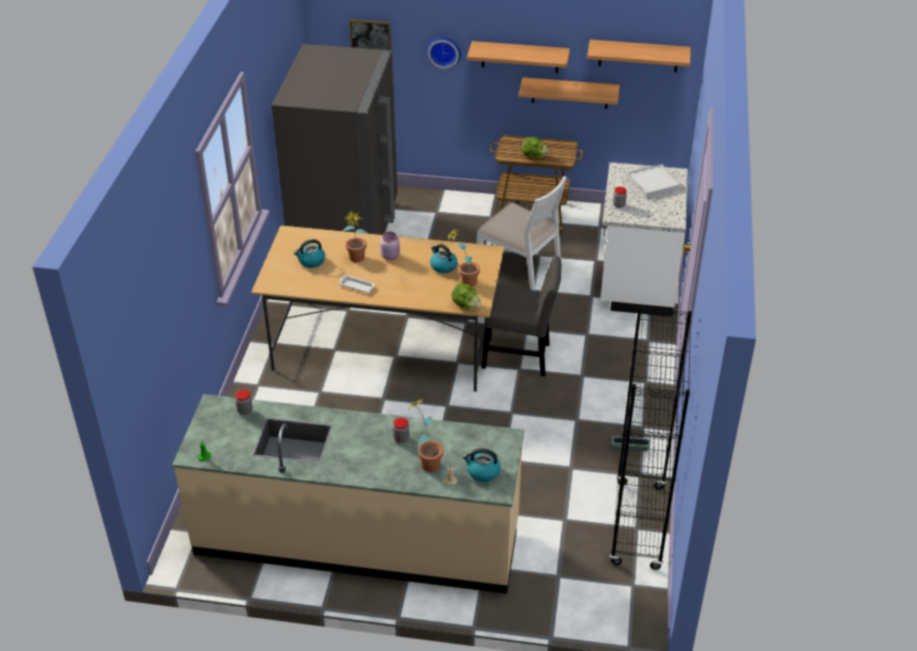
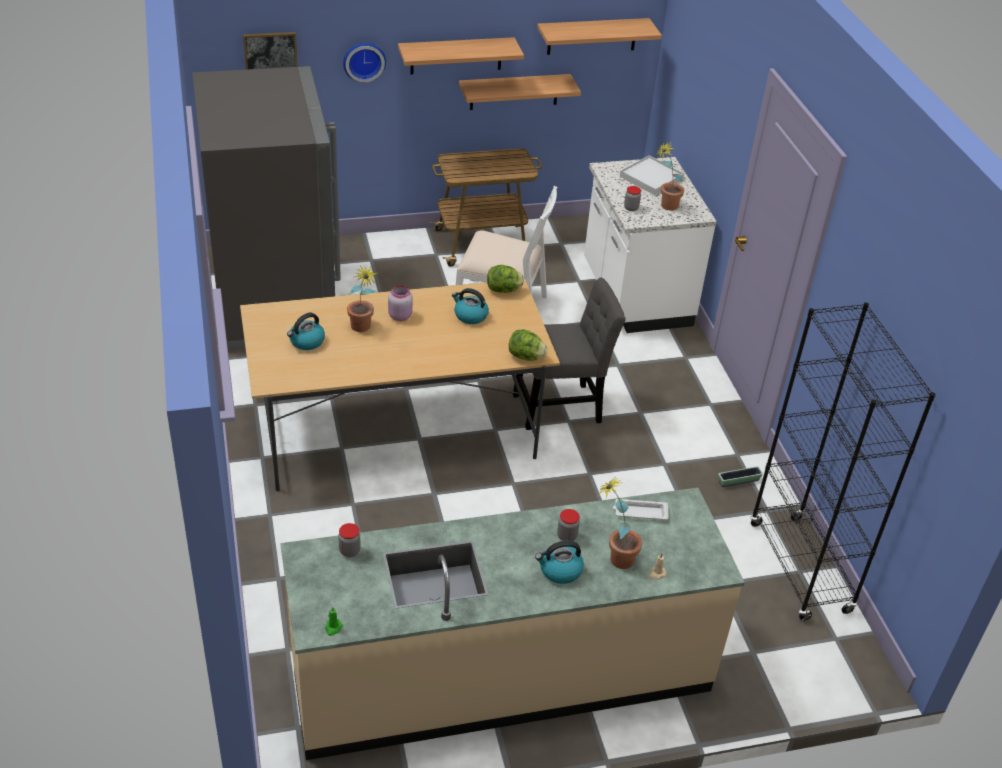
camera: 25 degrees left, 0 degrees up
white tray [339,275,376,293] -> white tray moved to [613,499,669,520]
potted plant [447,228,480,287] -> potted plant moved to [656,143,684,211]
kettle [462,448,501,482] -> kettle moved to [535,541,584,584]
lettuce [522,137,549,158] -> lettuce moved to [487,265,524,293]

